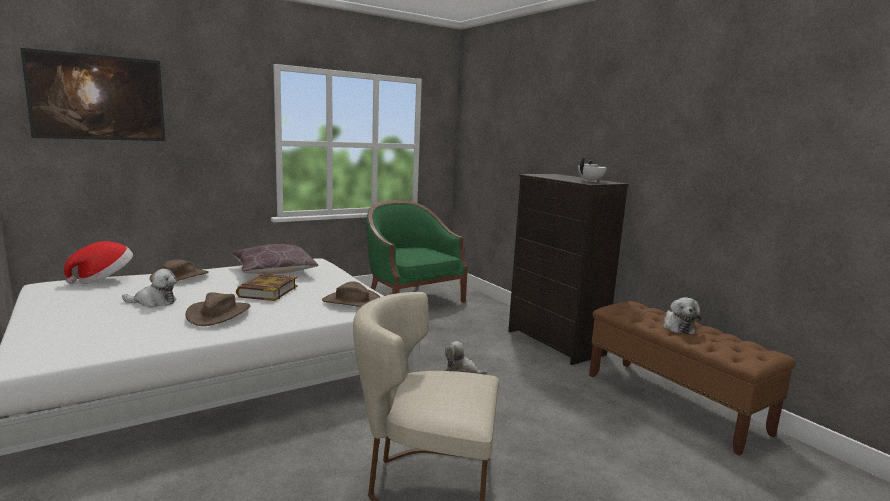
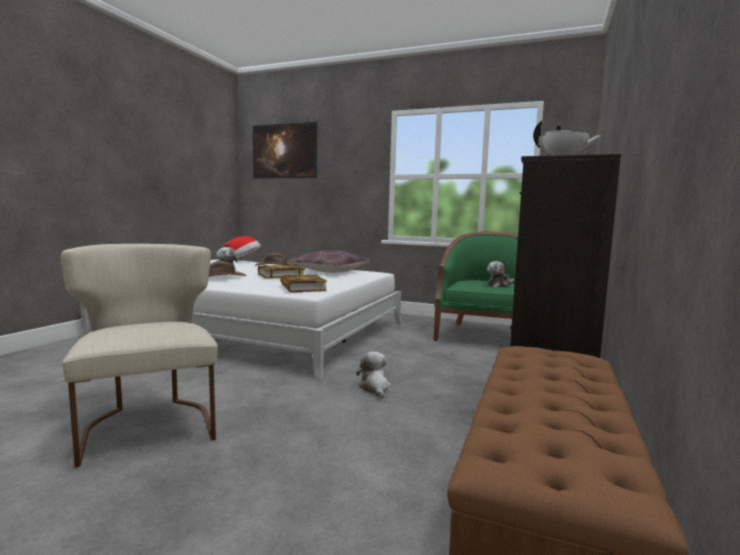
camera: 55 degrees right, 5 degrees down
brown hat [322,281,380,307] -> book [280,274,327,292]
plush toy [663,297,701,334] -> plush toy moved to [487,261,515,287]

